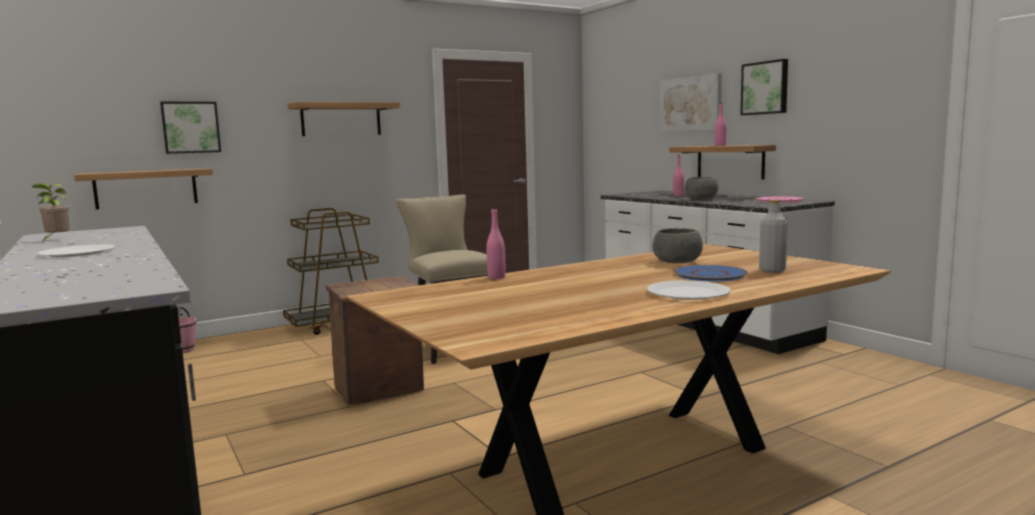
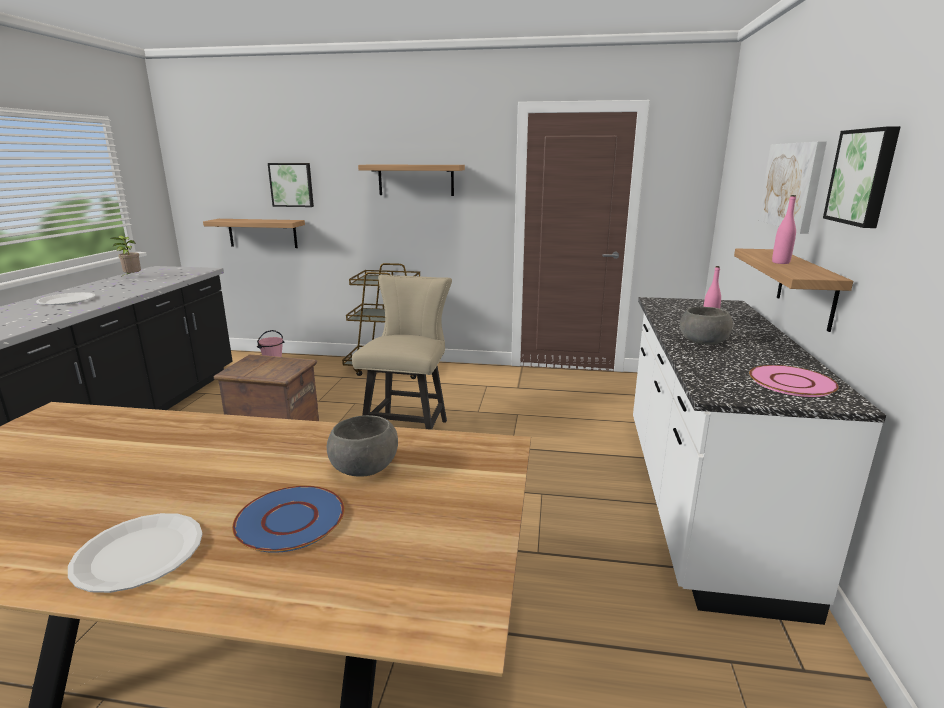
camera: 40 degrees right, 10 degrees up
pink bottle [486,208,505,279] -> none
grey bottle [759,200,788,273] -> none

